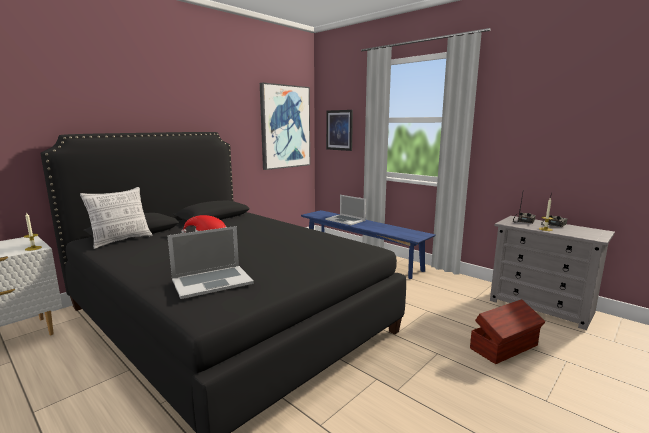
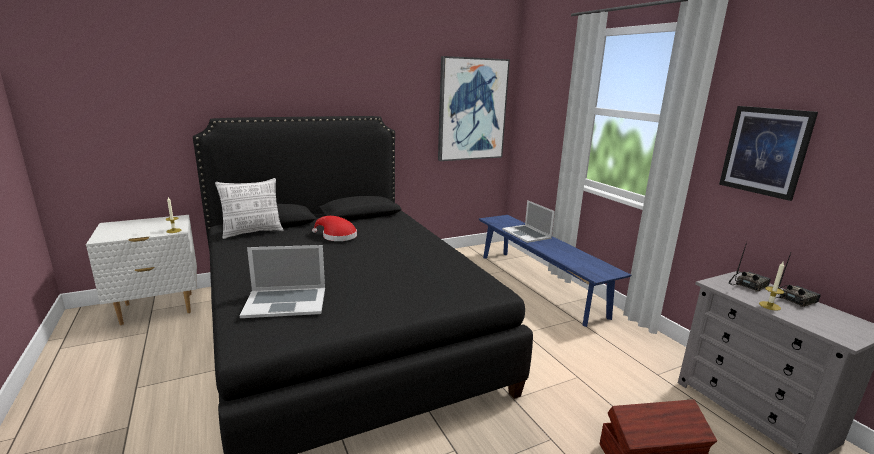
camera: 20 degrees right, 5 degrees up
picture [326,110,353,151] -> picture moved to [719,106,818,201]

